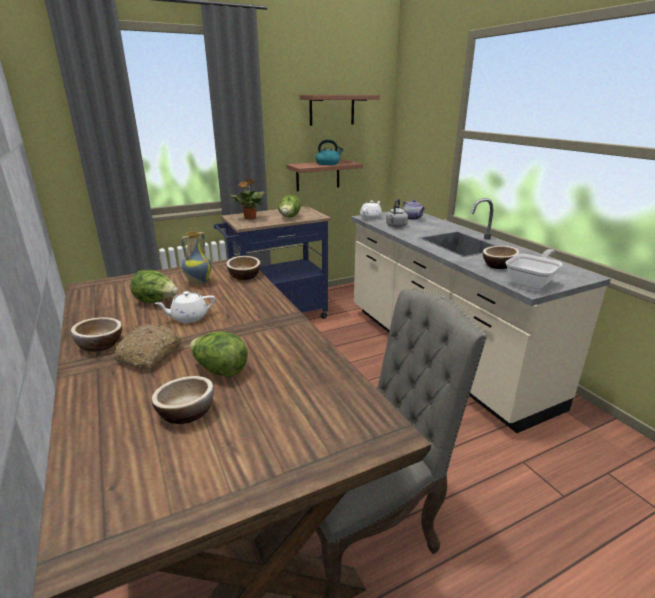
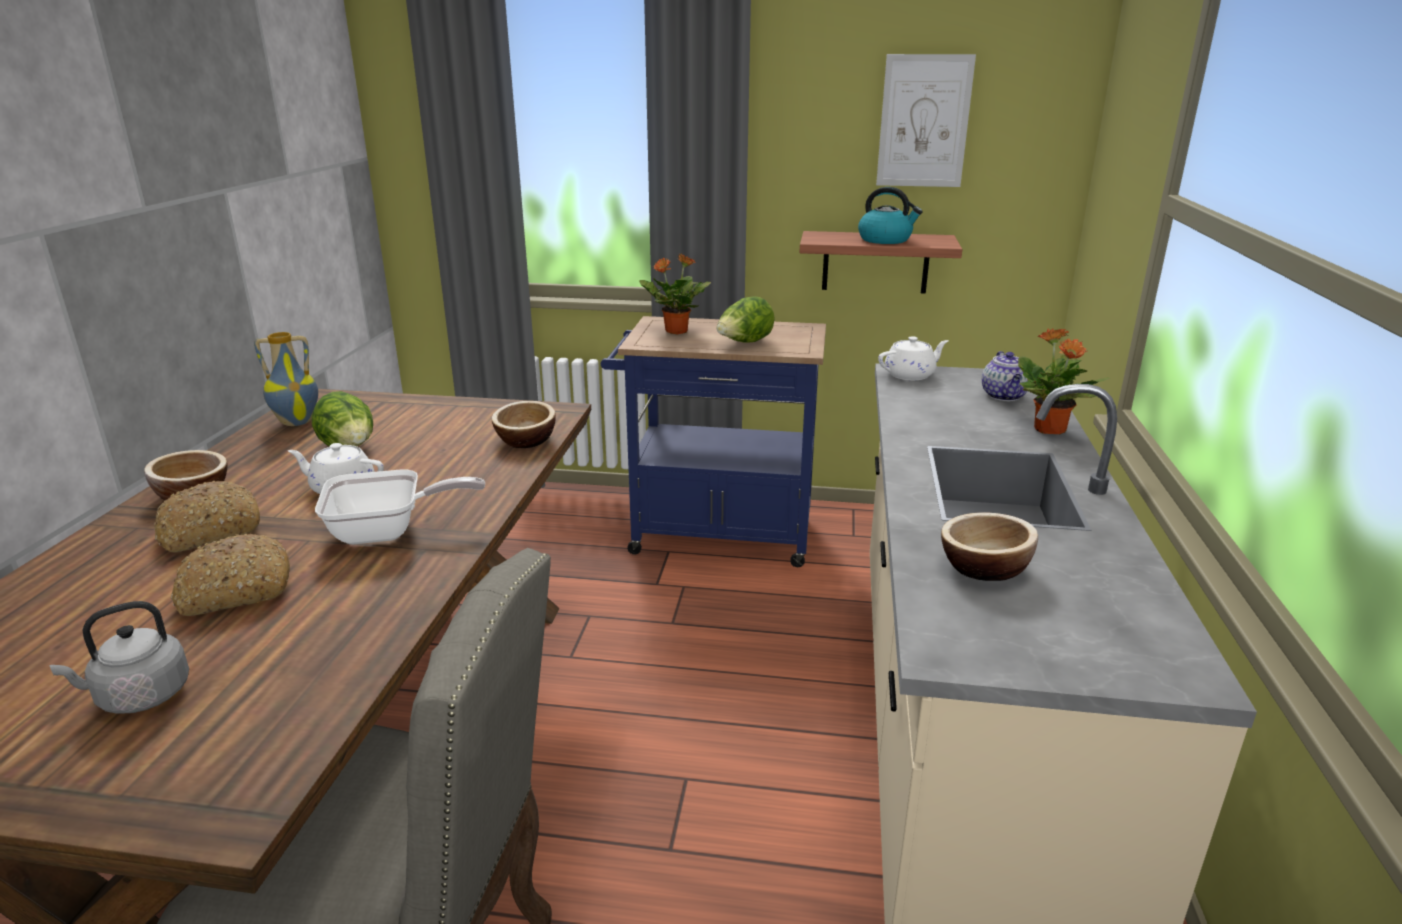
camera: 35 degrees right, 0 degrees up
bowl [151,376,214,424] -> none
vase [181,231,211,285] -> vase moved to [254,332,318,426]
lettuce [190,332,248,377] -> bread [171,534,290,616]
shelf [300,95,380,126] -> picture [876,54,976,187]
grey kettle [386,199,408,227] -> grey kettle moved to [50,601,189,714]
frying pan [506,249,562,289] -> frying pan moved to [315,470,485,544]
none -> potted plant [1018,329,1110,434]

